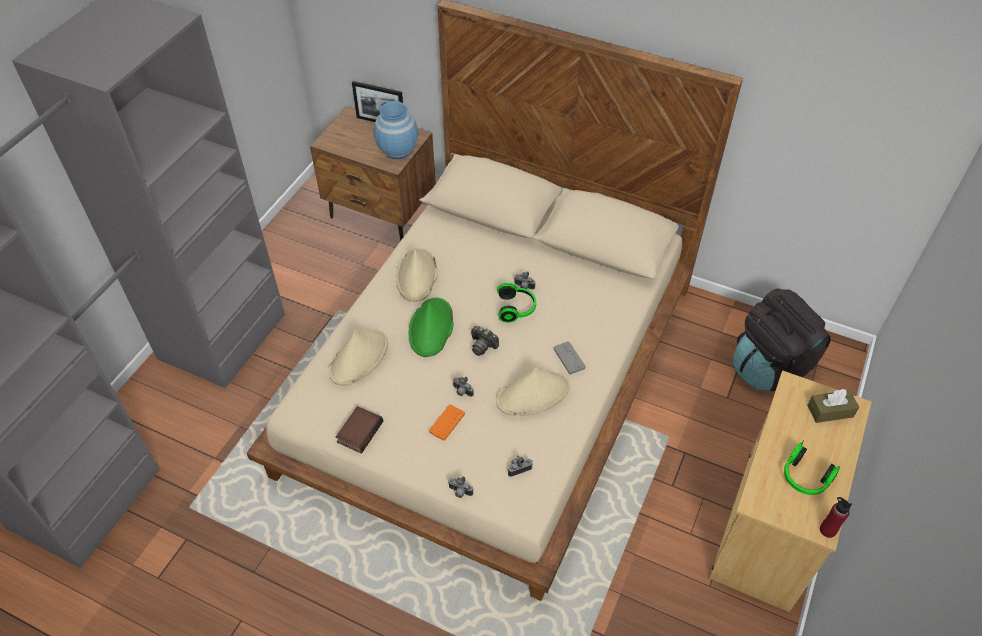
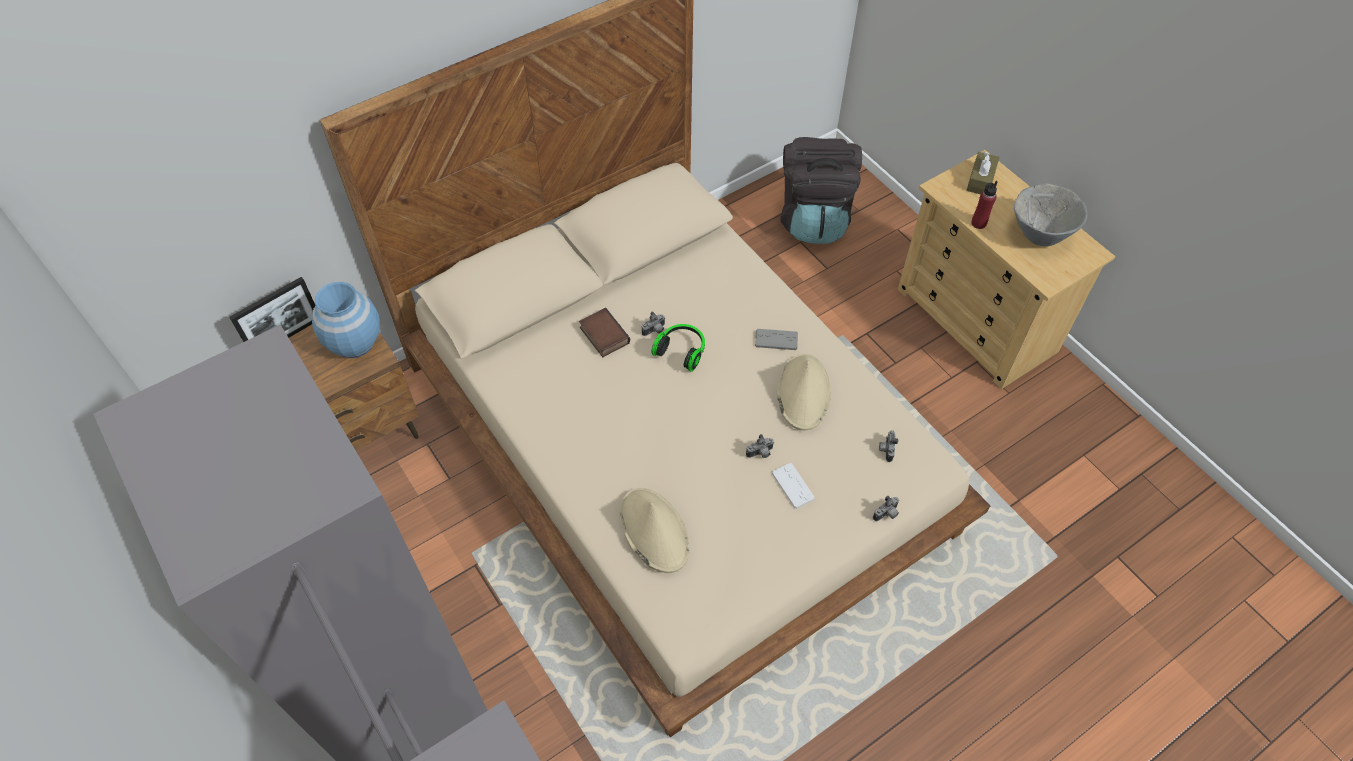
camera: 60 degrees left, 5 degrees up
book [336,406,383,454] -> book moved to [579,308,630,357]
beige hat [396,247,438,302] -> none
green hat [409,297,454,357] -> none
orange game controller [429,404,465,441] -> white game controller [772,463,815,509]
camera [471,326,499,356] -> none
headphones [784,440,840,495] -> grey bowl [1014,183,1087,247]
red bottle [820,497,852,538] -> red bottle moved to [971,181,997,229]

